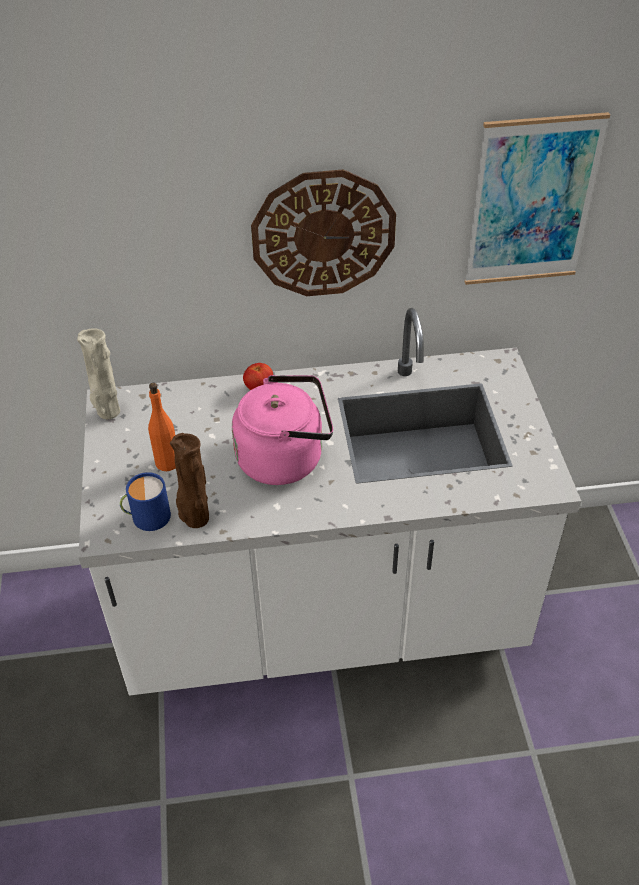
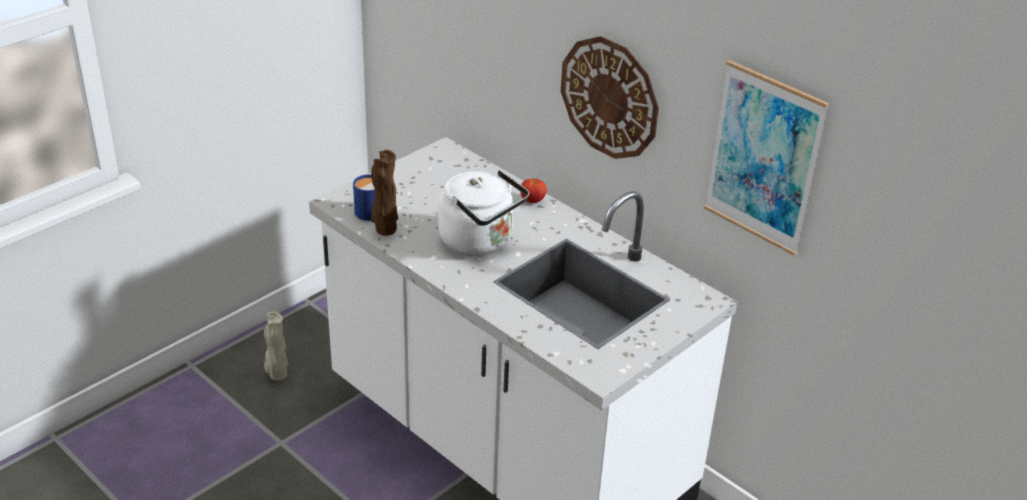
camera: 50 degrees right, 10 degrees down
beige vase [77,328,120,419] -> beige vase moved to [264,312,288,381]
orange bottle [148,383,176,471] -> none
pink kettle [232,375,333,485] -> white kettle [438,170,529,255]

